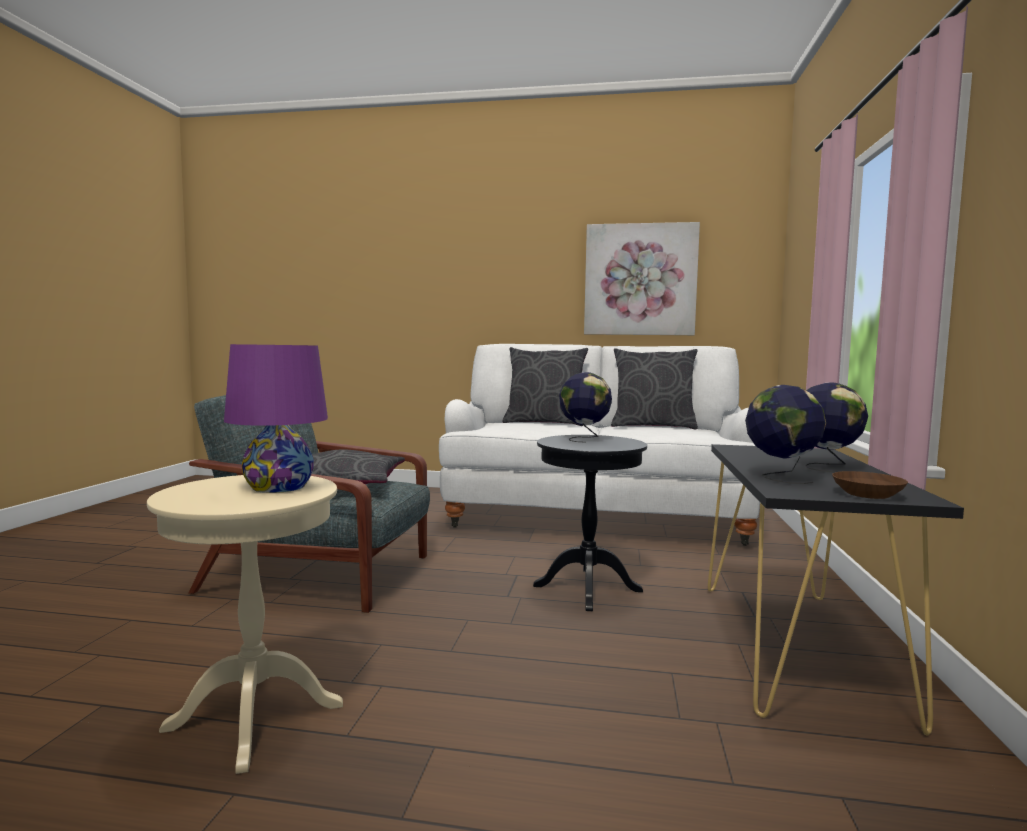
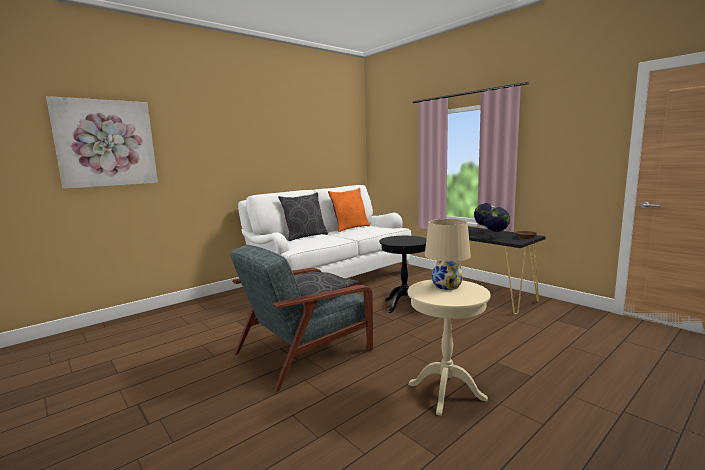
camera: 50 degrees left, 5 degrees up
purple table lamp [224,344,328,493] -> beige table lamp [425,219,471,290]
globe [559,372,612,443] -> none
picture [584,222,700,335] -> picture moved to [46,96,158,189]
grey pillow [611,348,698,430] -> orange pillow [328,188,370,232]

